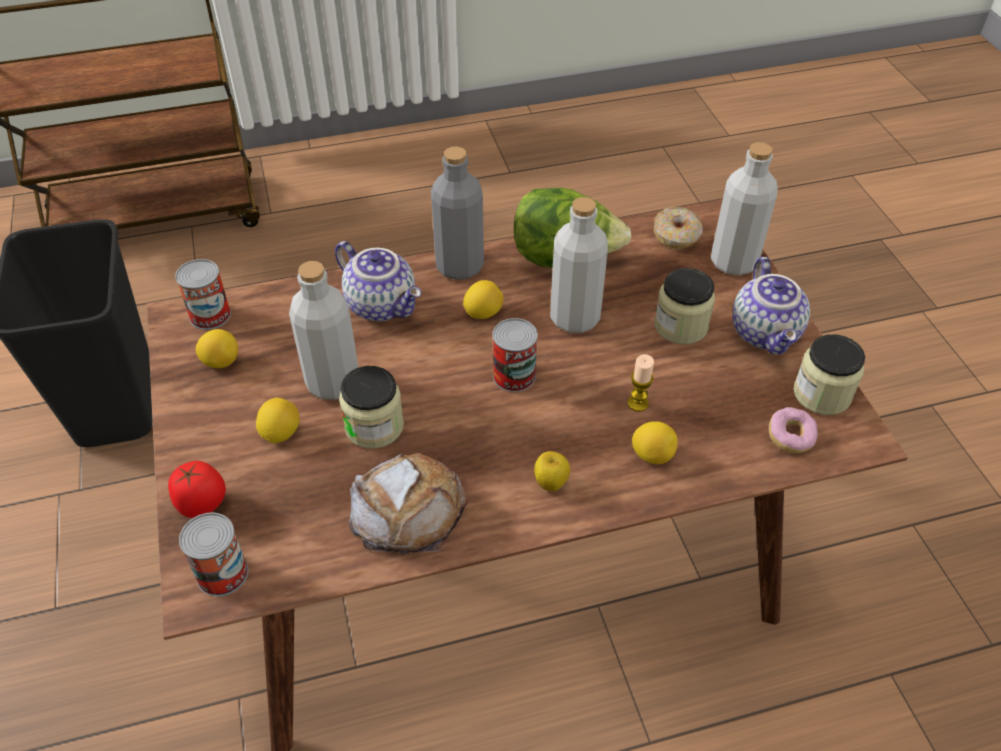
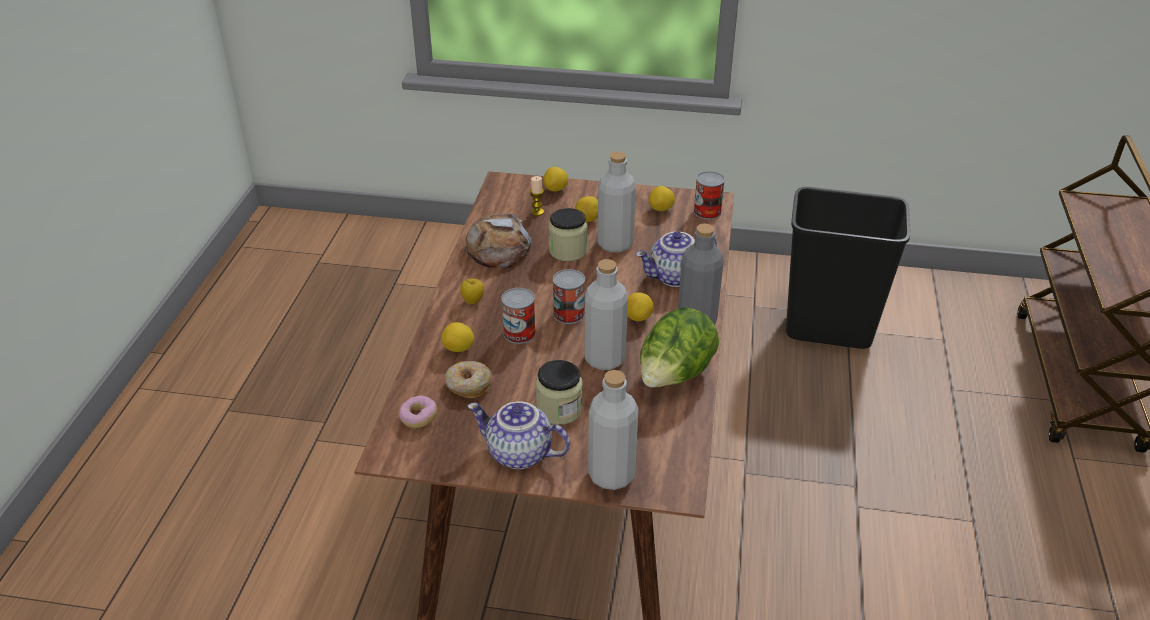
camera: 115 degrees right, 10 degrees down
tomato [168,461,226,518] -> lemon [543,167,568,191]
can [179,513,248,596] -> can moved to [501,288,536,344]
candle [627,354,654,412] -> candle moved to [530,176,544,216]
donut [654,207,703,249] -> donut moved to [445,361,493,398]
jar [794,334,865,415] -> none

